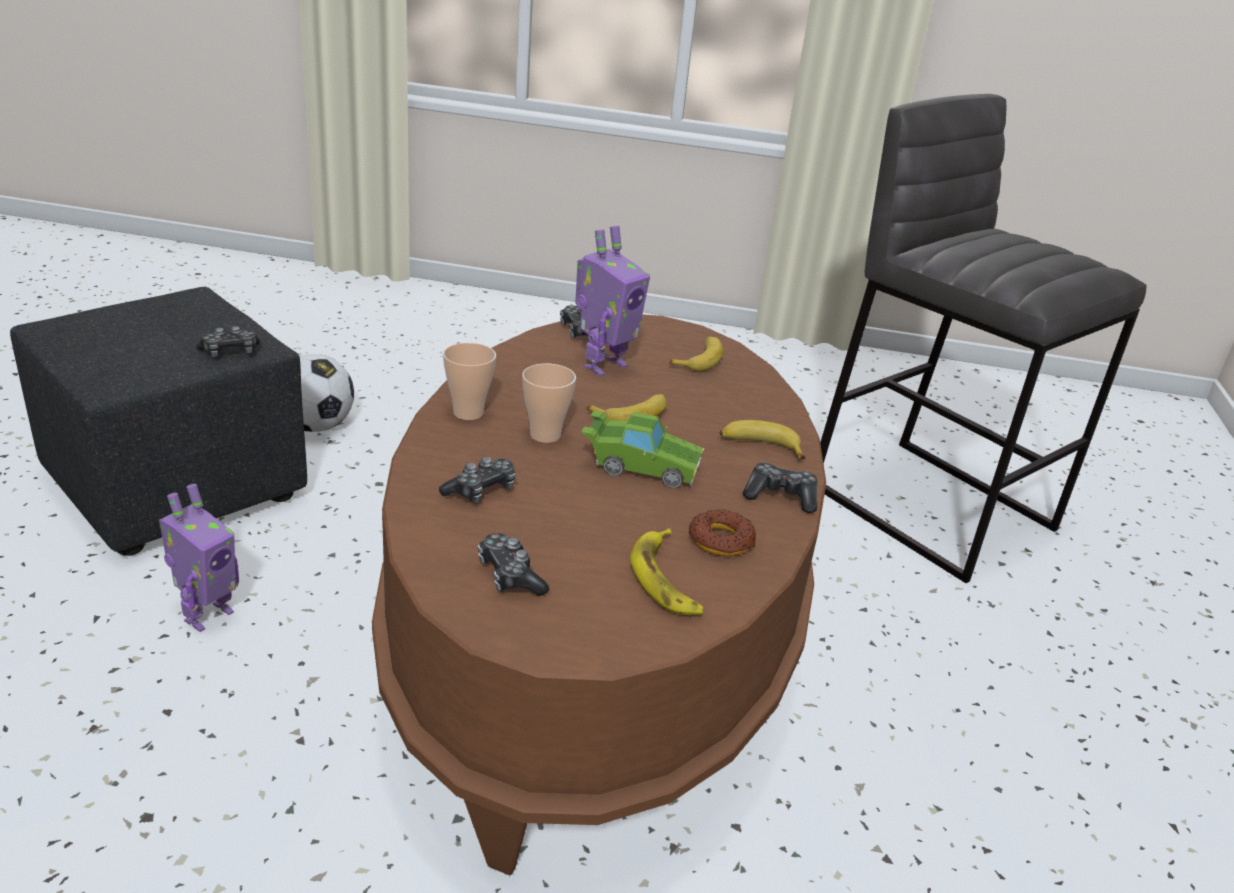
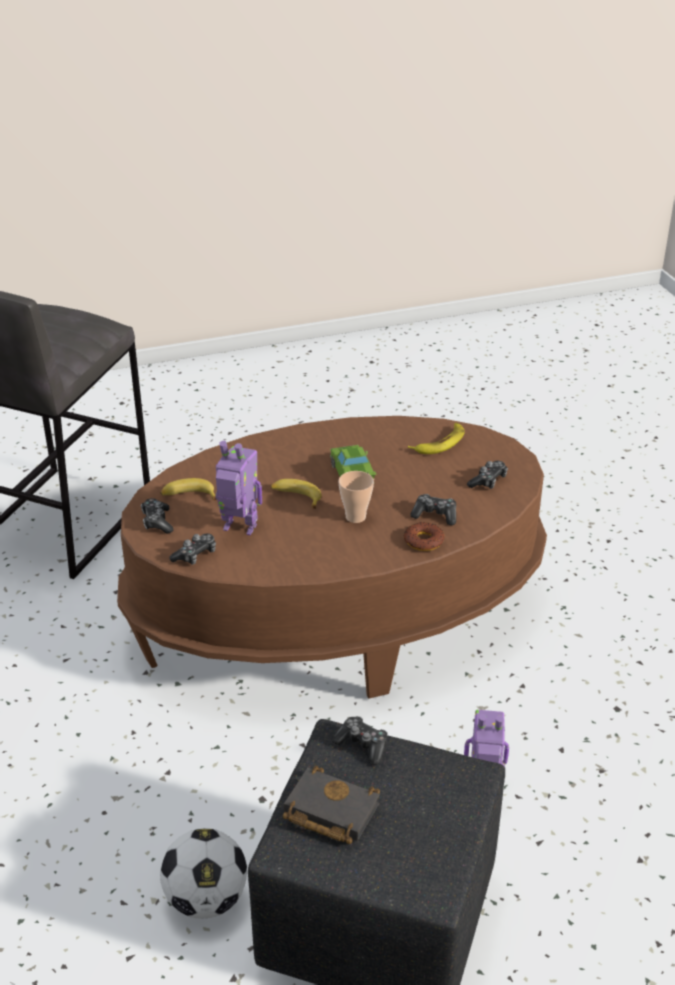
camera: 115 degrees left, 5 degrees up
cup [443,343,496,420] -> none
donut [689,509,756,556] -> donut moved to [404,522,445,551]
banana [720,420,805,460] -> none
game controller [743,463,817,513] -> game controller moved to [141,498,173,534]
none -> black book [283,766,380,844]

